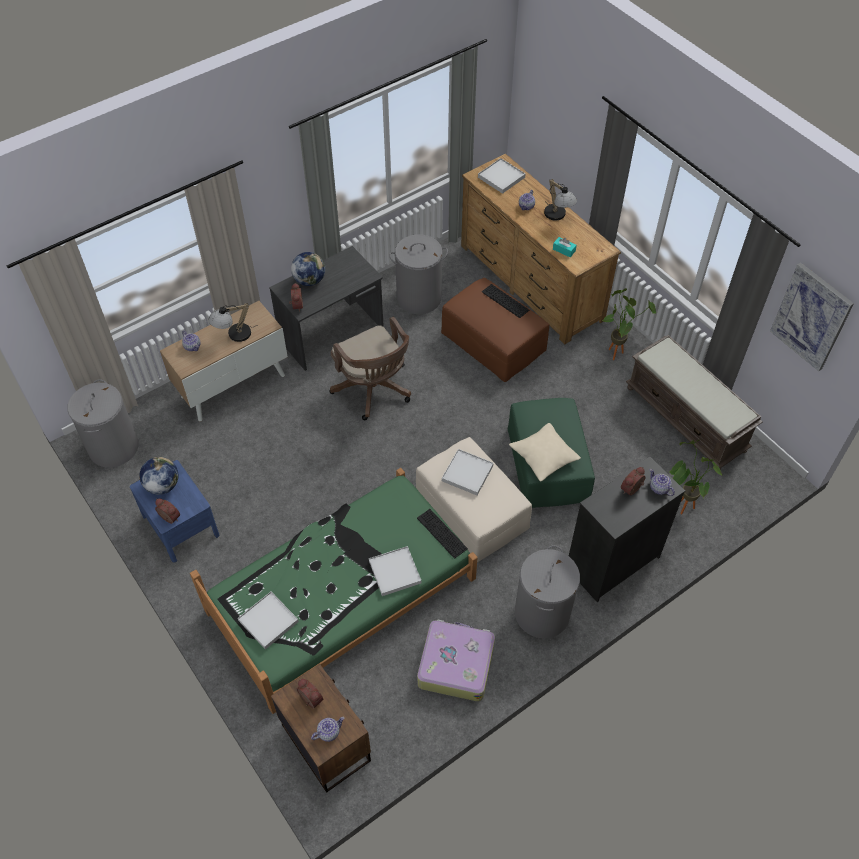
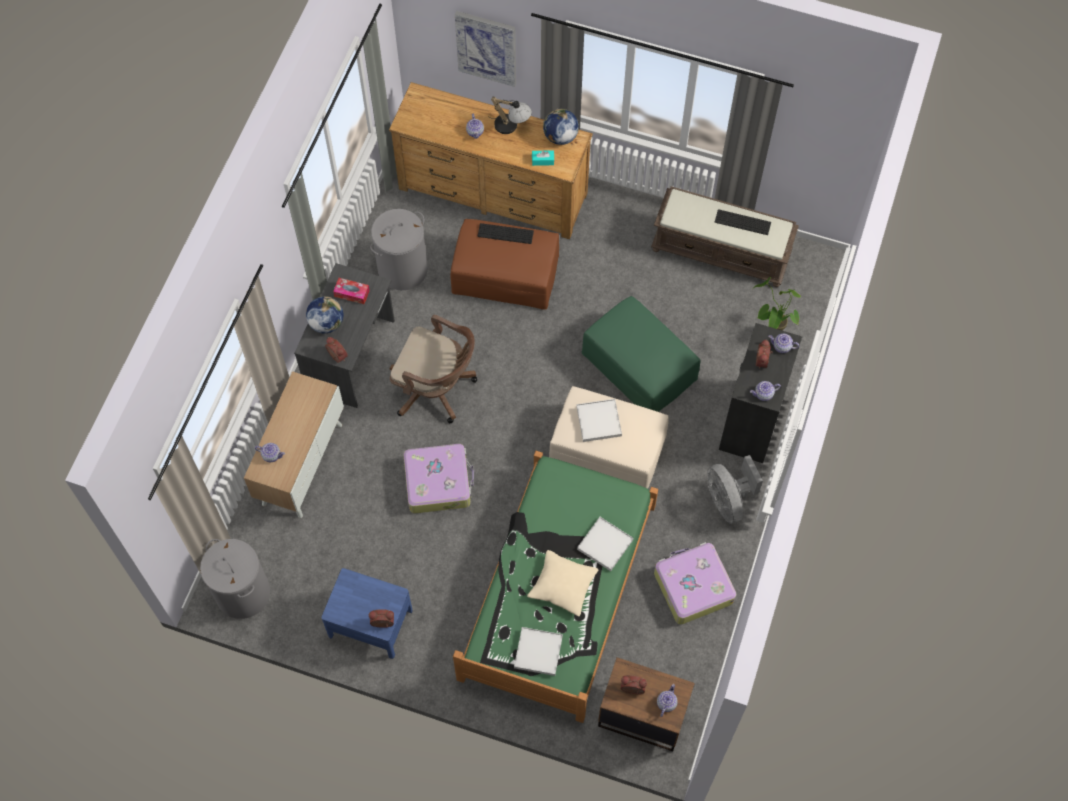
camera: 35 degrees left, 10 degrees up
globe [139,457,178,495] -> globe moved to [543,109,579,145]
table lamp [209,303,258,342] -> none
keyboard [417,509,468,559] -> keyboard moved to [715,209,771,235]
white tray [478,158,526,194] -> none
beige pillow [509,423,581,481] -> beige pillow moved to [527,550,598,616]
grey laundry basket [515,545,580,638] -> grey fan [707,455,763,523]
potted plant [602,288,656,360] -> none
picture [770,263,854,371] -> picture moved to [455,11,516,87]
none -> tissue box [333,278,370,304]
none -> suitcase [404,444,474,513]
none -> teapot [750,381,781,401]

